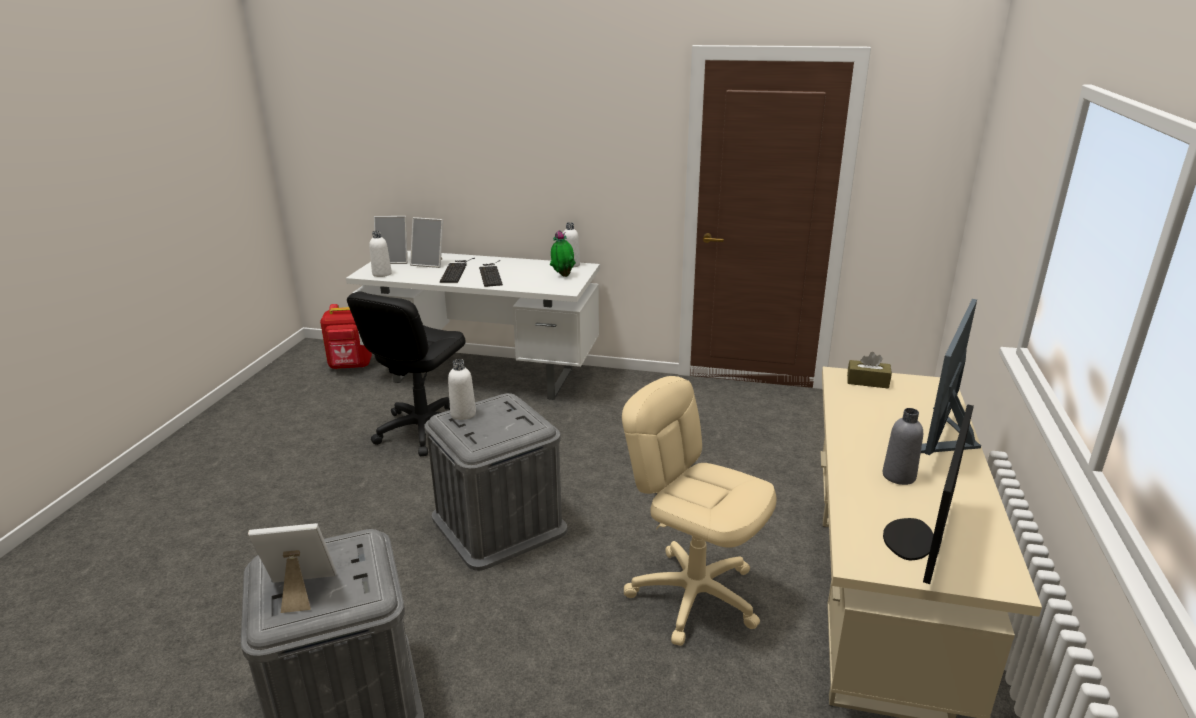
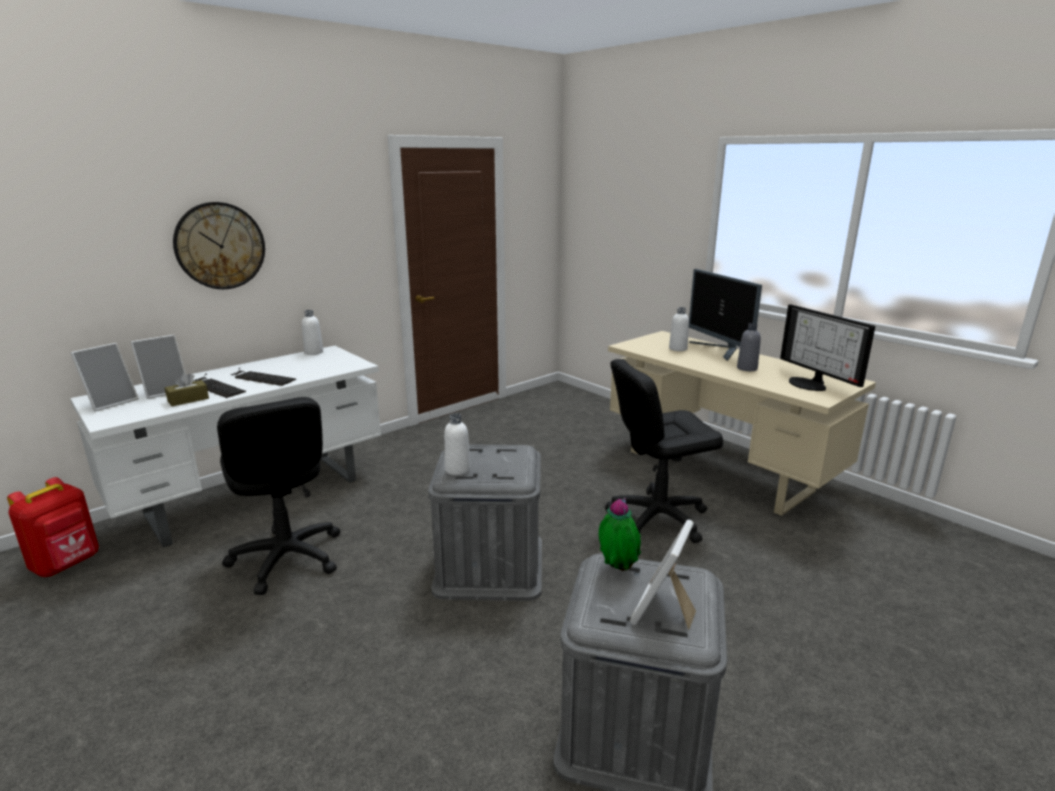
camera: 55 degrees left, 5 degrees down
white bottle [369,231,392,277] -> white bottle moved to [669,307,689,351]
potted plant [550,230,576,277] -> potted plant moved to [599,498,641,571]
beige office chair [622,376,776,646] -> black office chair [605,359,723,543]
brown tissue box [847,352,892,389] -> brown tissue box moved to [165,372,209,406]
none -> wall clock [173,202,265,289]

